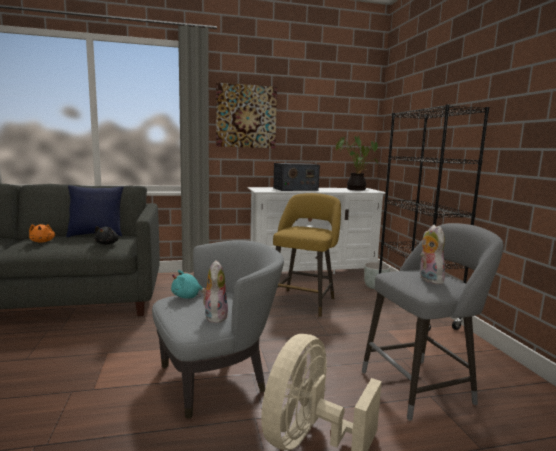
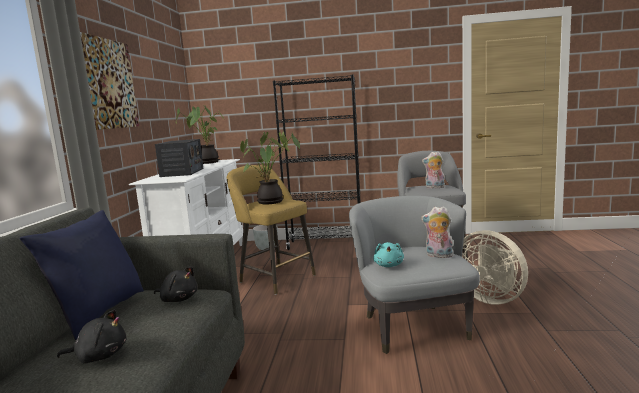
camera: 70 degrees left, 0 degrees up
orange plush toy [29,224,55,243] -> black plush toy [57,309,126,364]
none -> potted plant [240,131,300,204]

